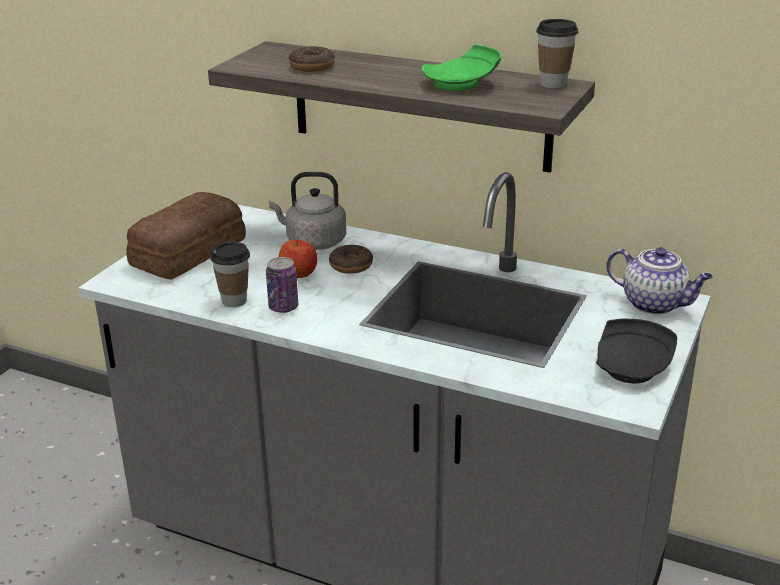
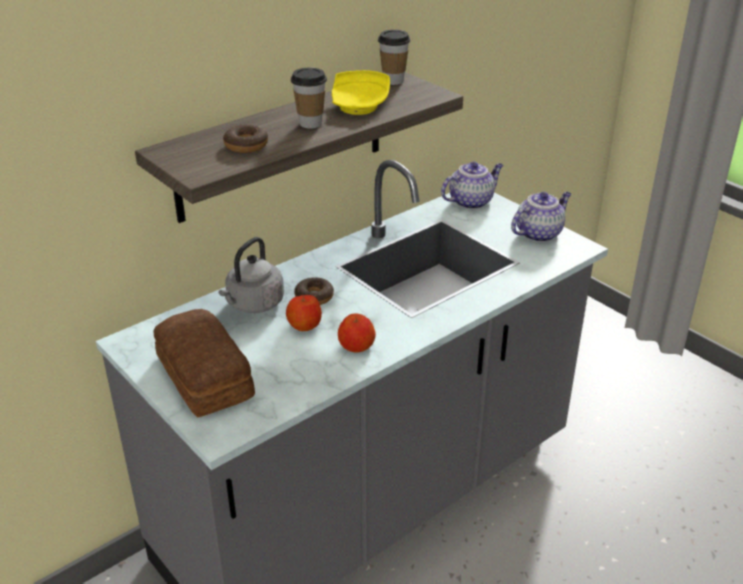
camera: 65 degrees left, 5 degrees up
cup [210,242,250,307] -> cup moved to [291,68,327,128]
can [266,257,298,313] -> apple [338,313,376,352]
green plate [422,44,501,91] -> yellow plate [332,70,390,115]
black plate [596,319,677,384] -> teapot [511,192,571,242]

